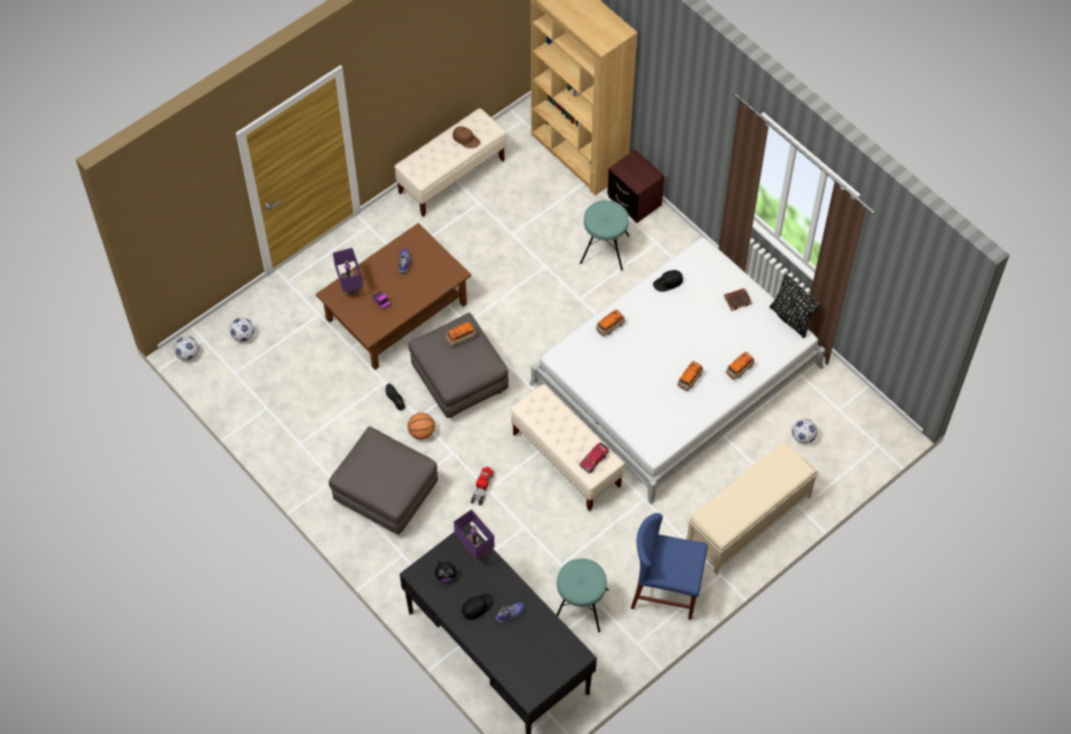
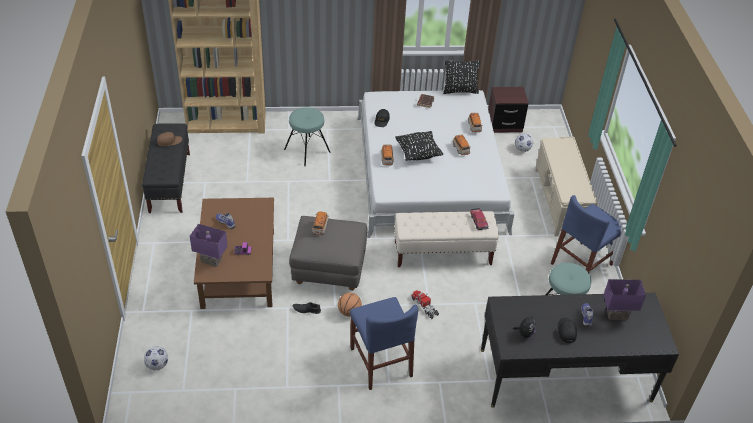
camera: 55 degrees left, 15 degrees down
football [174,336,199,361] -> none
grey ottoman [329,426,438,535] -> blue chair [350,297,418,390]
beige bench [394,108,506,217] -> black bench [142,123,190,213]
purple table lamp [454,509,495,561] -> purple table lamp moved to [604,279,646,320]
brown nightstand [607,150,665,223] -> brown nightstand moved to [488,87,529,133]
none -> black pillow [395,131,443,161]

